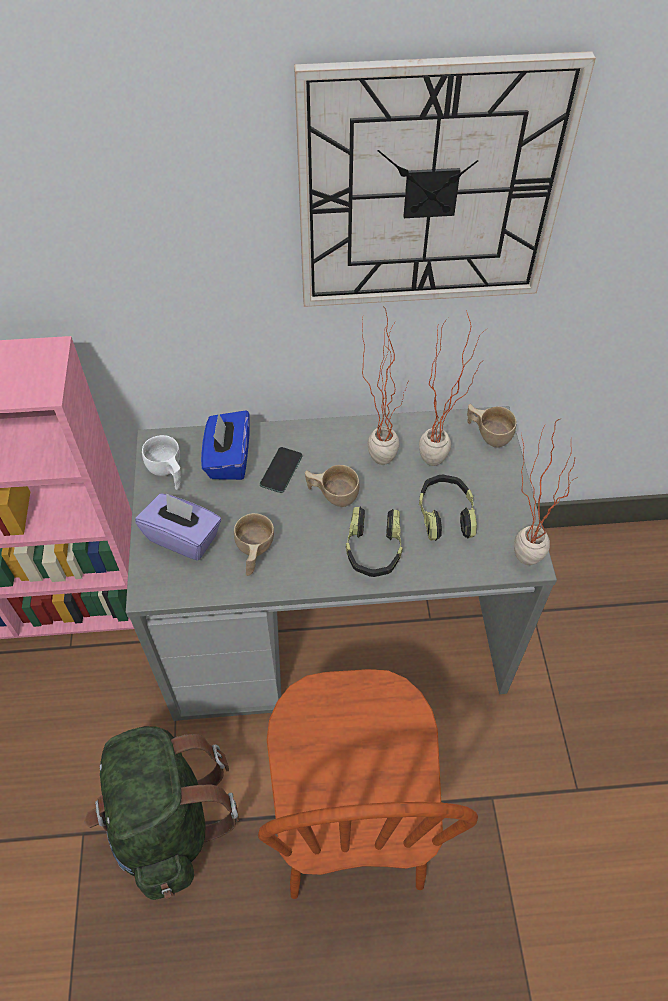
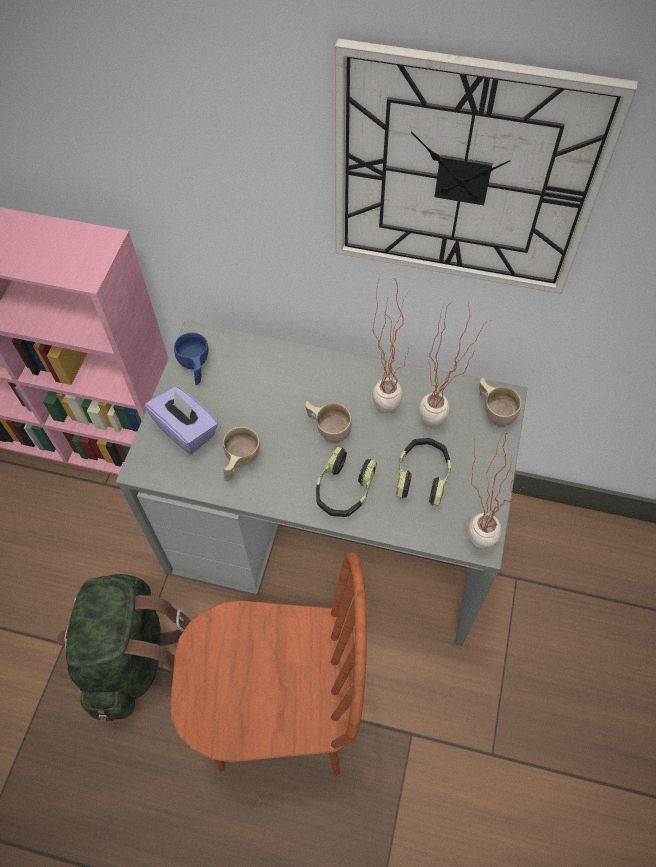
camera: 20 degrees right, 5 degrees up
white cup [142,435,181,490] -> blue cup [174,333,208,385]
blue tissue box [201,410,250,480] -> none
brown chair [258,669,478,899] -> brown chair turned 105 degrees counterclockwise [171,552,367,775]
phone [260,447,303,493] -> none

